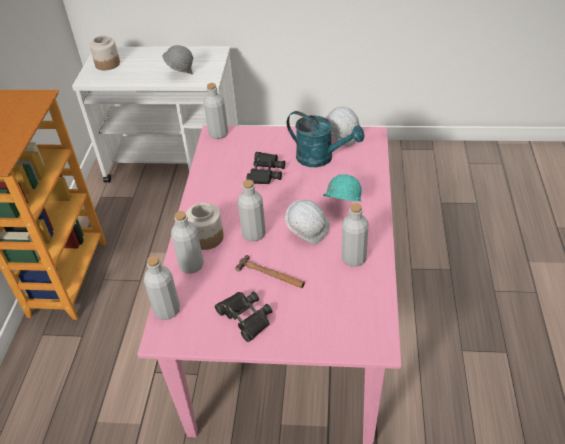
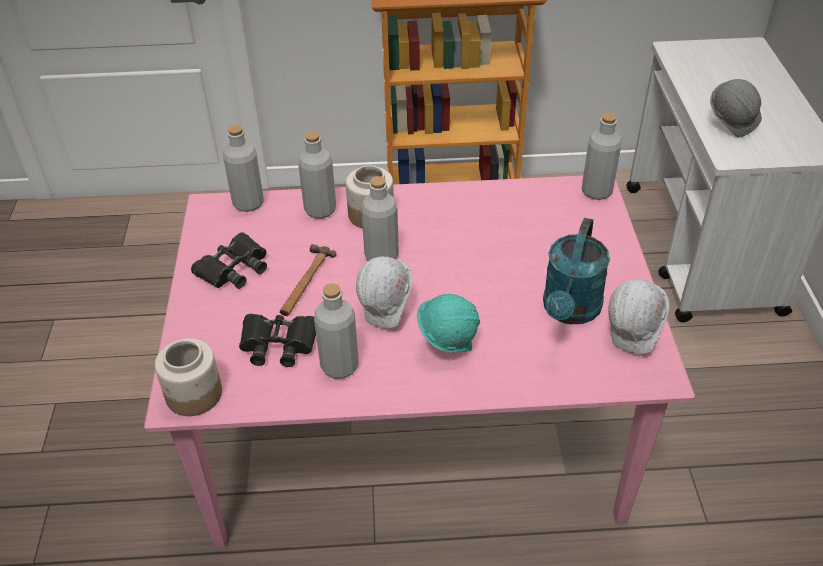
camera: 80 degrees right, 0 degrees up
jar [89,35,120,70] -> jar moved to [155,338,222,416]
black binoculars [246,152,285,184] -> black binoculars moved to [239,314,316,367]

